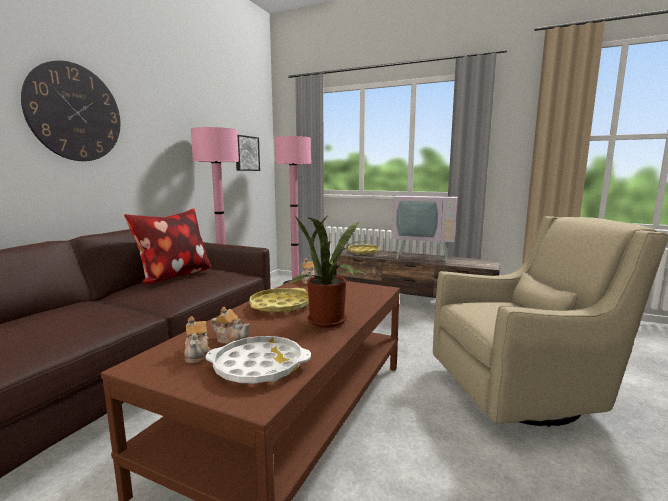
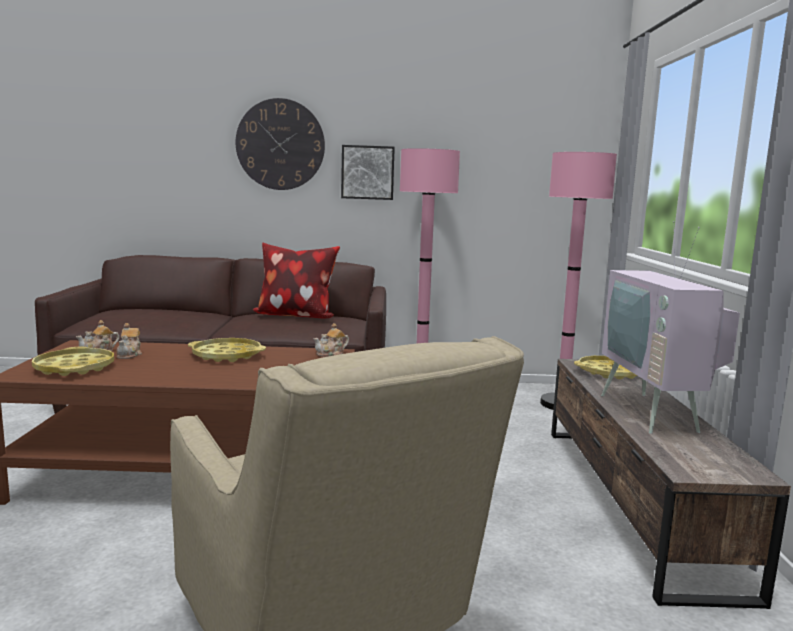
camera: 65 degrees right, 0 degrees up
white tray [206,336,311,384] -> yellow tray [32,347,114,376]
picture [236,135,260,171] -> picture moved to [341,145,395,200]
potted plant [290,216,368,328] -> none

